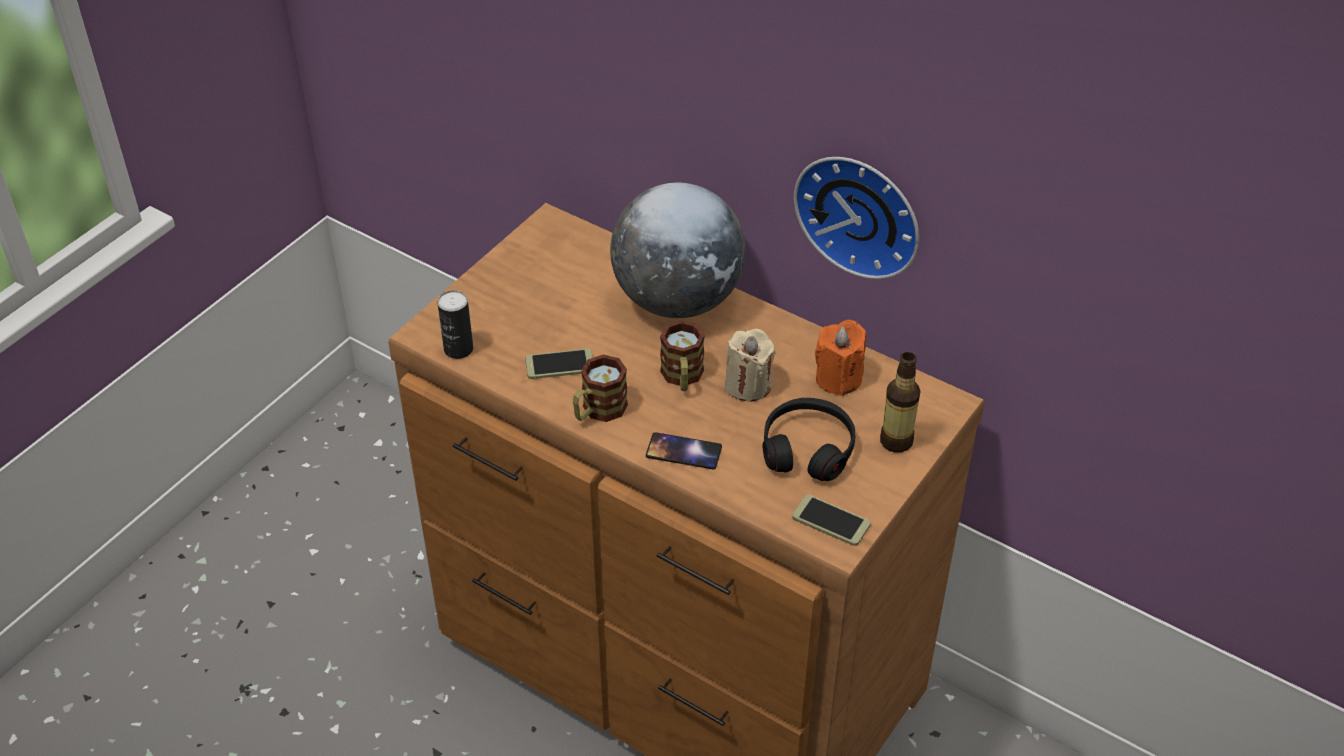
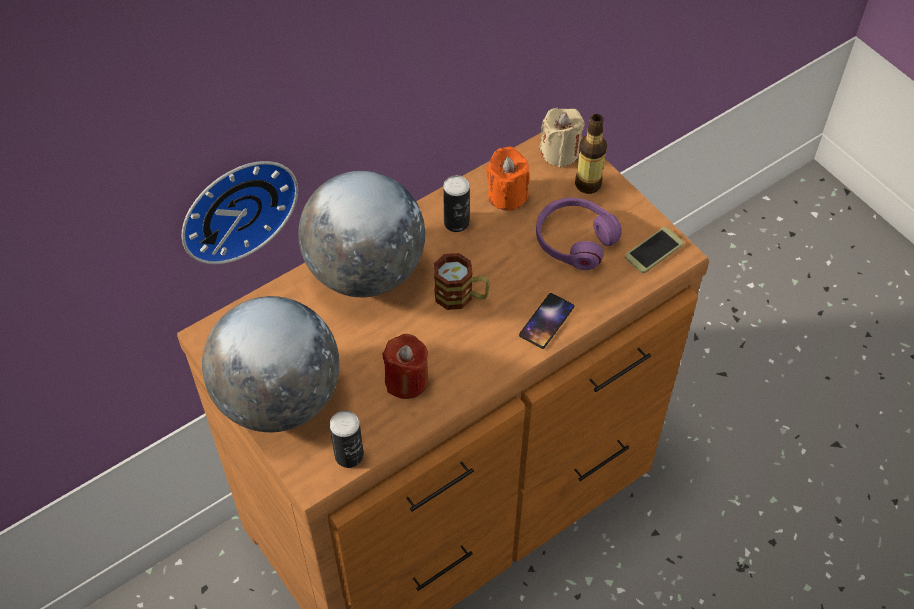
camera: 70 degrees left, 10 degrees up
phone [525,348,593,379] -> red candle [382,334,428,399]
mug [573,354,628,422] -> none
beige candle [725,329,776,401] -> beige candle moved to [540,108,585,167]
black headphones [763,398,855,481] -> purple headphones [536,198,622,270]
wall clock [794,157,919,279] -> wall clock moved to [182,161,298,264]
none -> globe [202,296,339,432]
none -> can [443,175,470,232]

